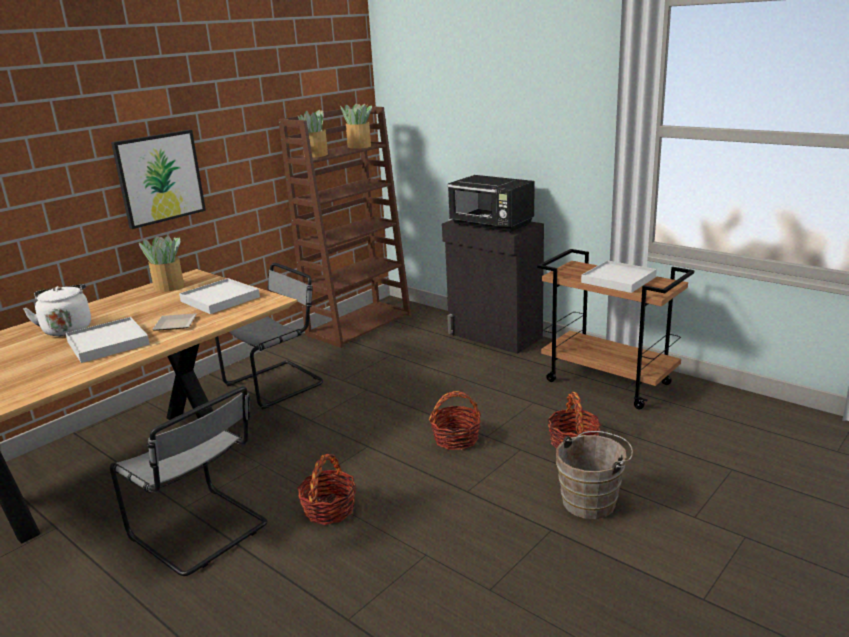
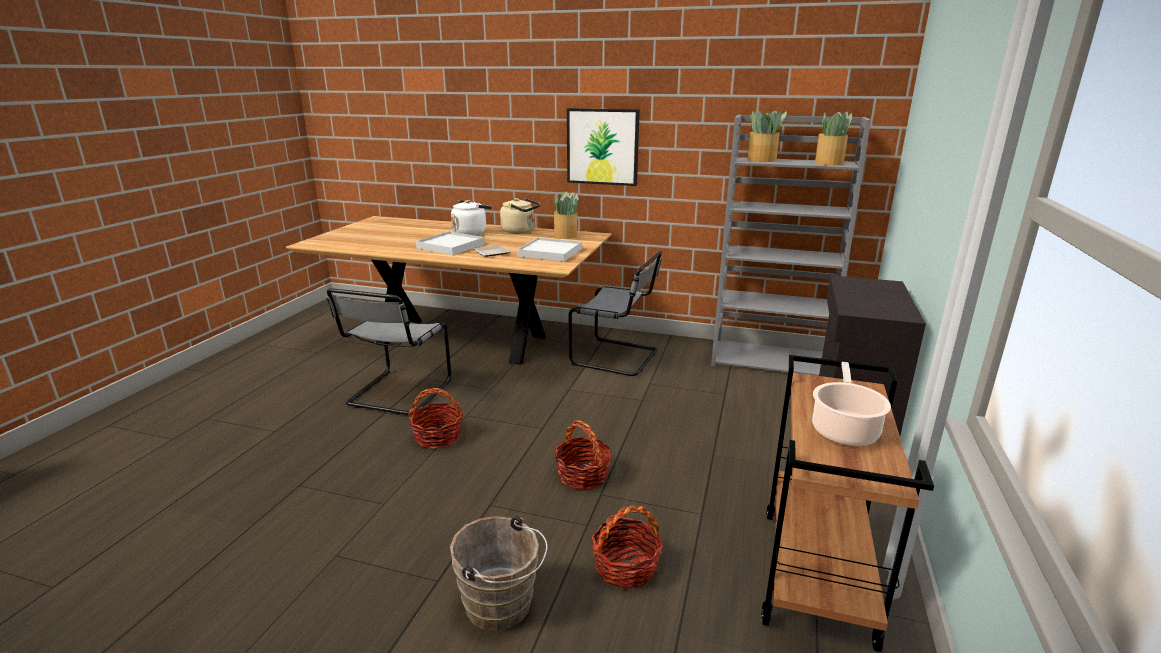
camera: 65 degrees right, 0 degrees up
brown bookcase [278,106,411,348] -> grey bookcase [711,115,871,376]
black microwave [447,175,534,233] -> none
white tray [581,260,657,293] -> cooking pot [812,362,891,446]
none -> beige kettle [500,198,540,234]

